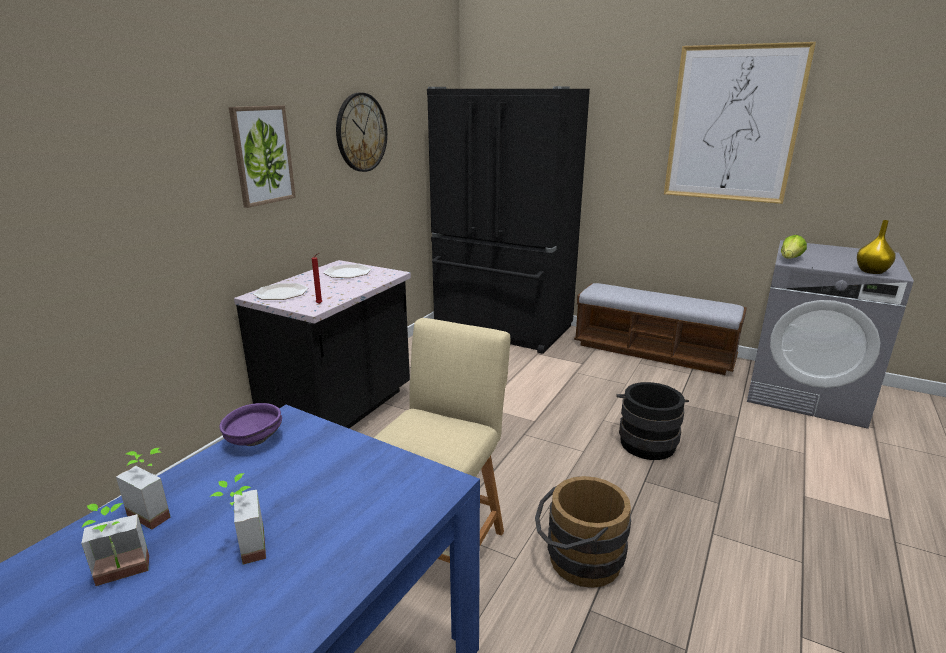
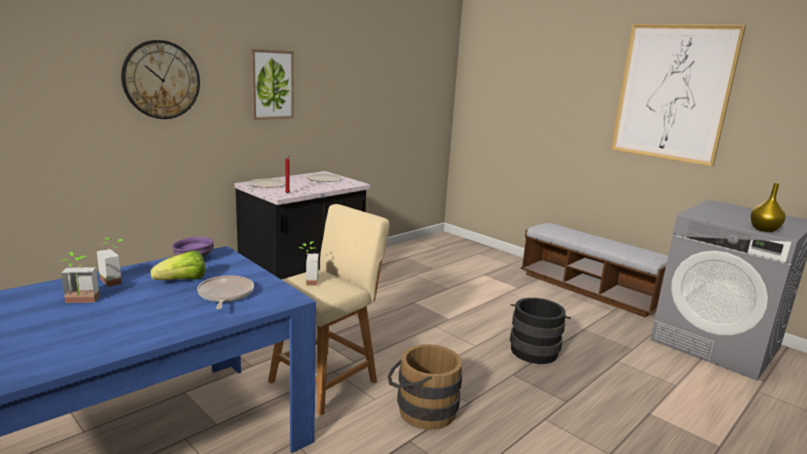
camera: 15 degrees right, 5 degrees down
potted plant [211,473,266,564] -> potted plant moved to [299,242,319,286]
wall clock [336,93,387,172] -> wall clock moved to [121,40,200,119]
black fridge [427,86,590,354] -> none
lettuce [781,235,807,259] -> lettuce moved to [151,251,205,280]
none -> frying pan [197,275,254,309]

